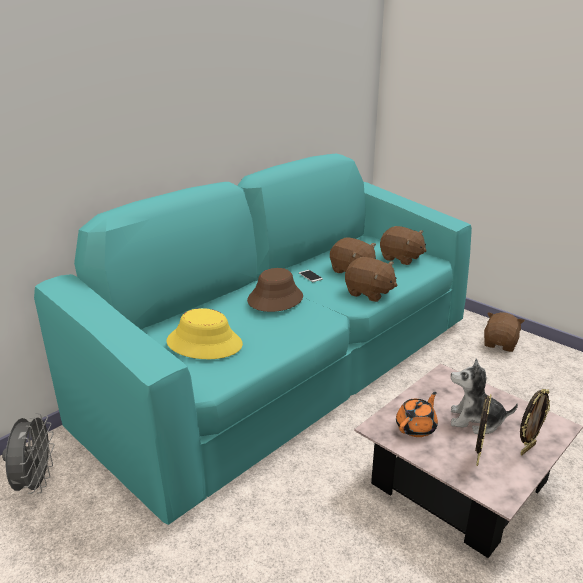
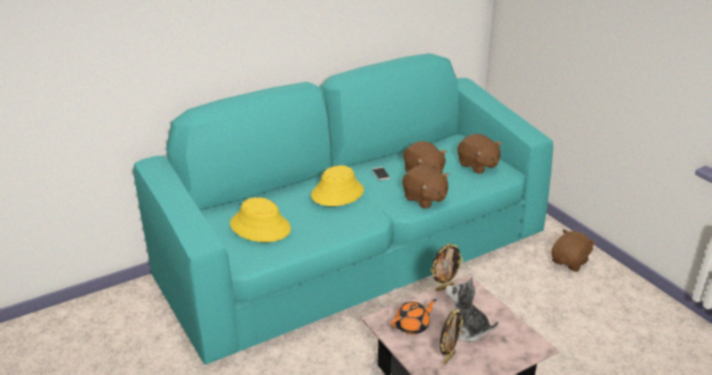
camera: 15 degrees right, 5 degrees up
grey fan [2,413,55,494] -> none
brown hat [247,268,303,312] -> yellow hat [311,165,364,206]
picture frame [520,389,550,455] -> picture frame moved to [431,243,463,291]

